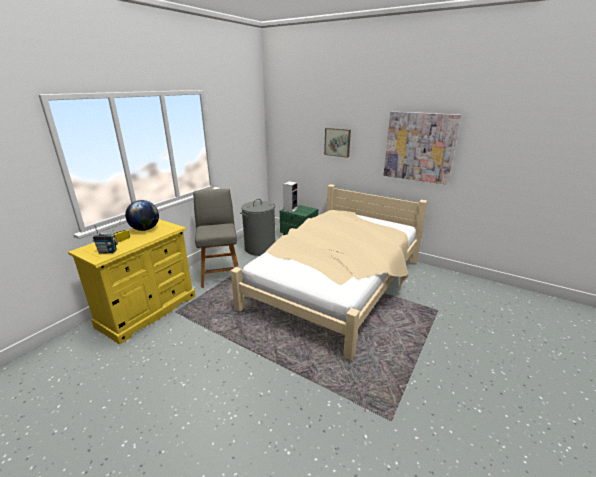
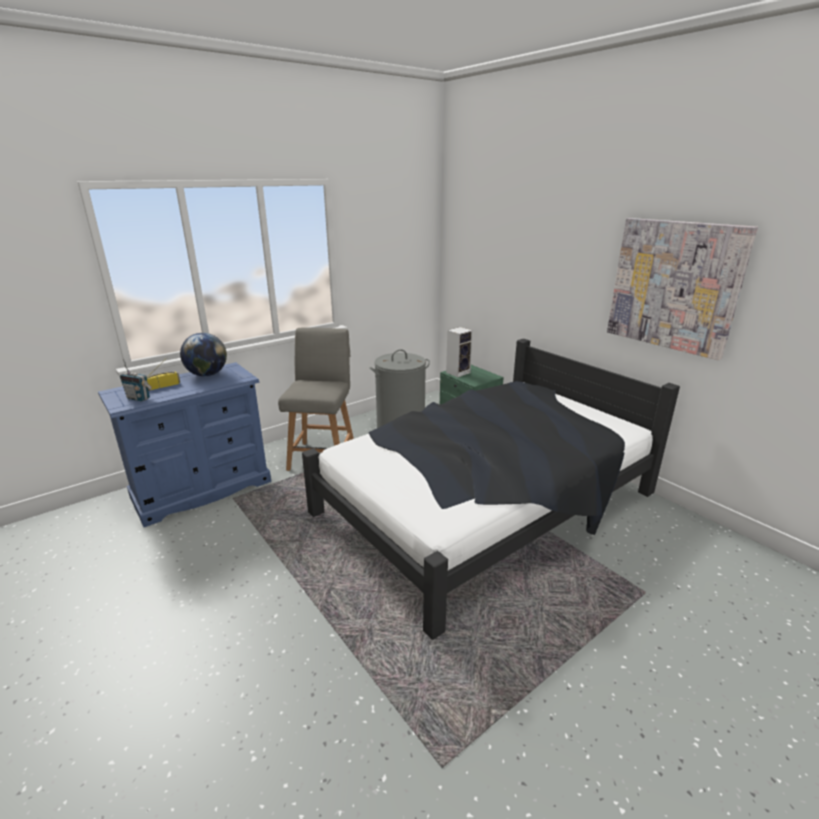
camera: 20 degrees right, 0 degrees up
yellow dresser [68,219,195,345] -> blue dresser [98,362,271,527]
beige bed [231,184,427,361] -> black bed [302,339,680,640]
picture [324,128,351,158] -> none

